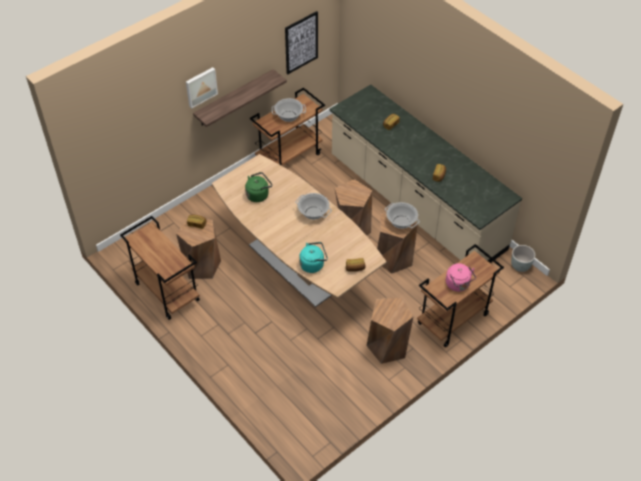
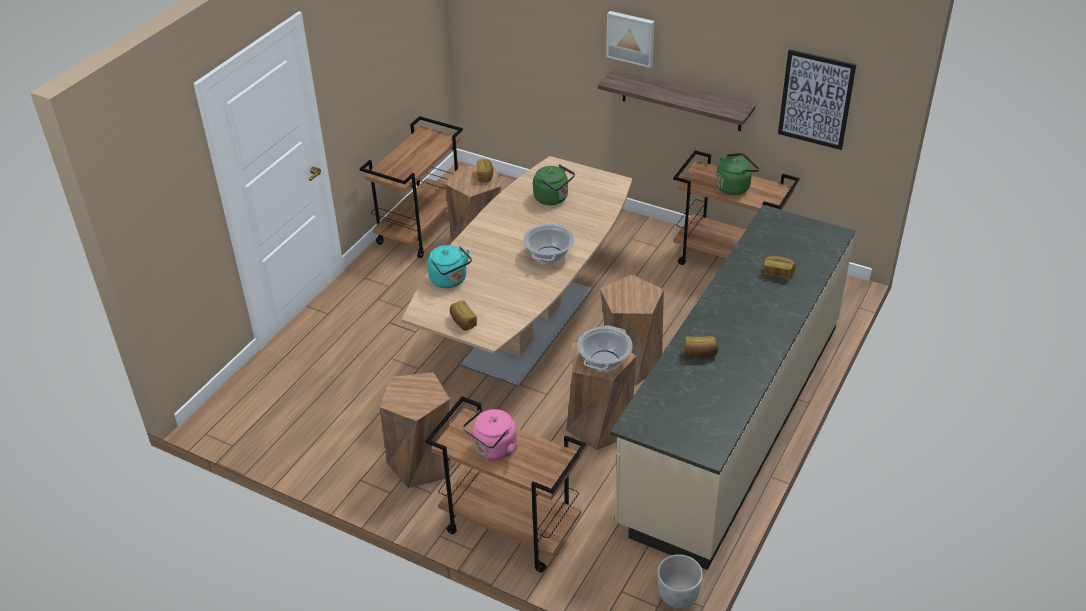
camera: 70 degrees right, 10 degrees down
cooking pot [272,98,306,122] -> green kettle [716,153,759,195]

